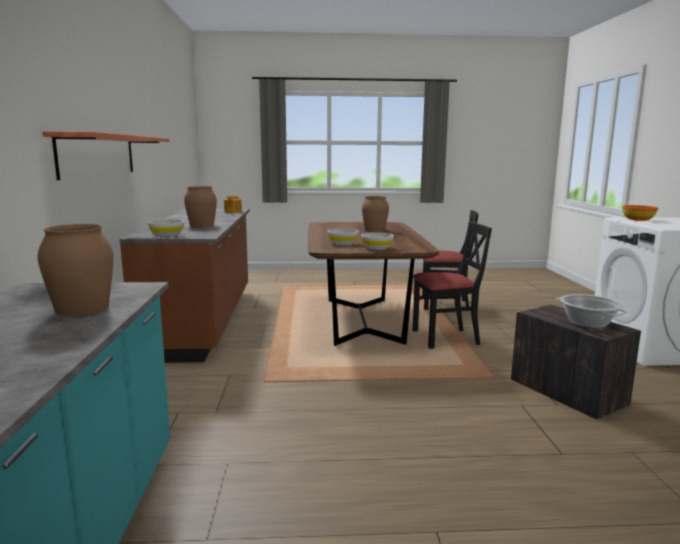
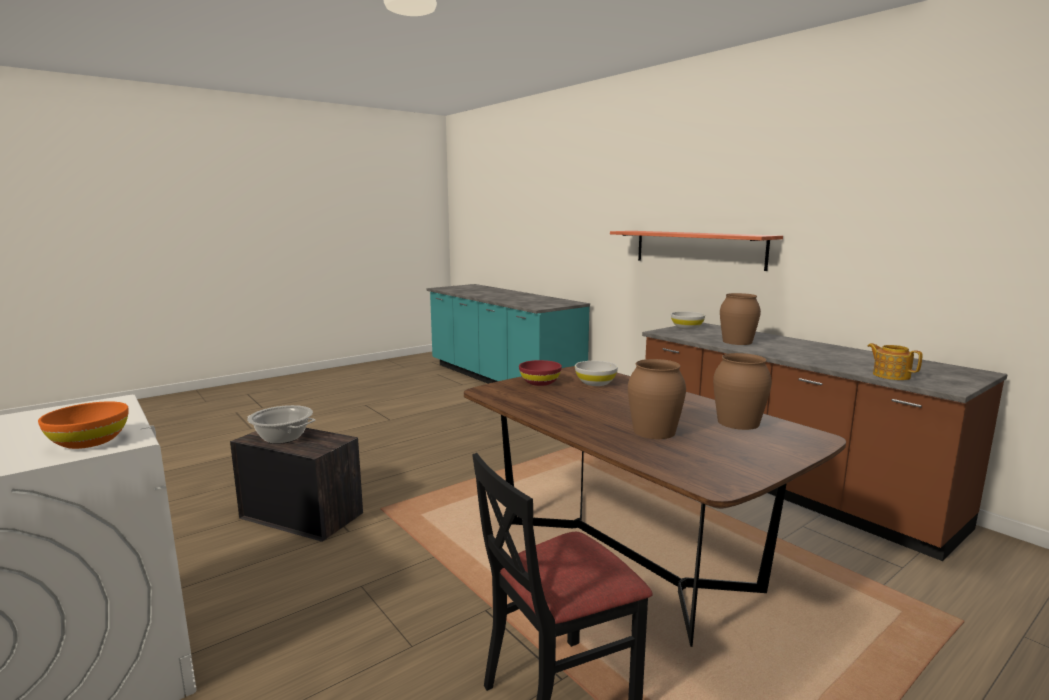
camera: 145 degrees right, 0 degrees up
brown vase [37,224,113,316] -> brown vase moved to [713,353,772,430]
white bowl [361,232,394,250] -> red bowl [519,360,562,386]
black chair [413,222,492,349] -> none

